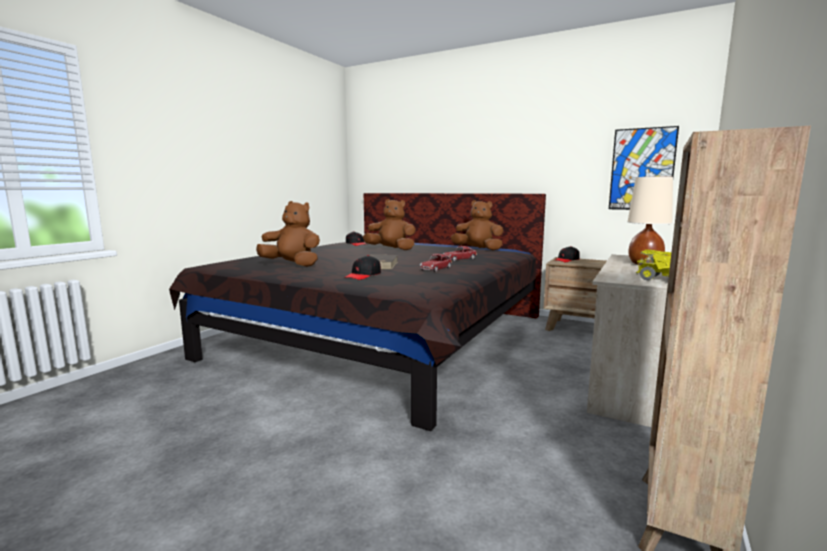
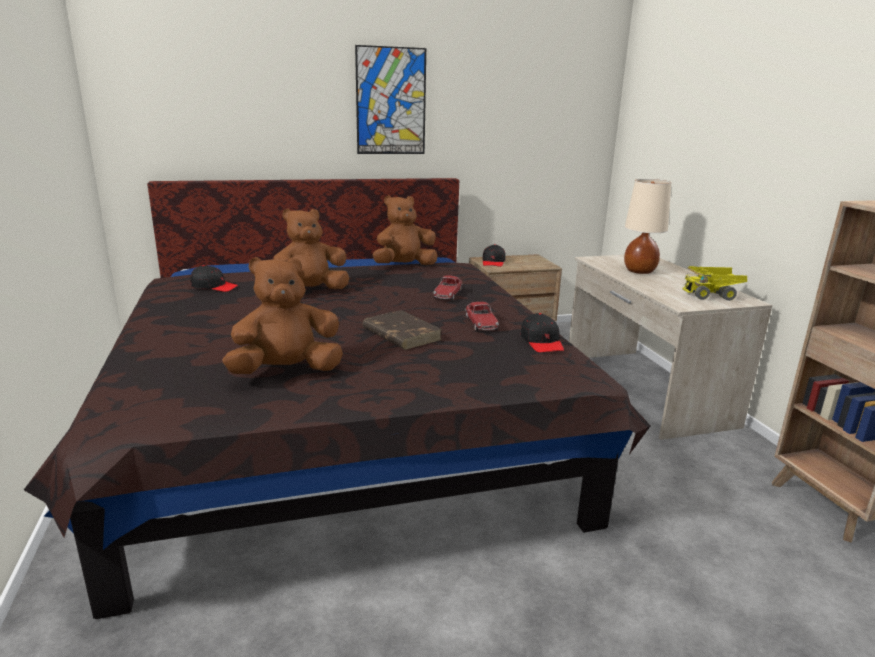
camera: 45 degrees left, 10 degrees up
black cap [344,255,381,280] -> black cap moved to [521,313,564,353]
picture [609,126,679,210] -> picture moved to [355,45,426,154]

